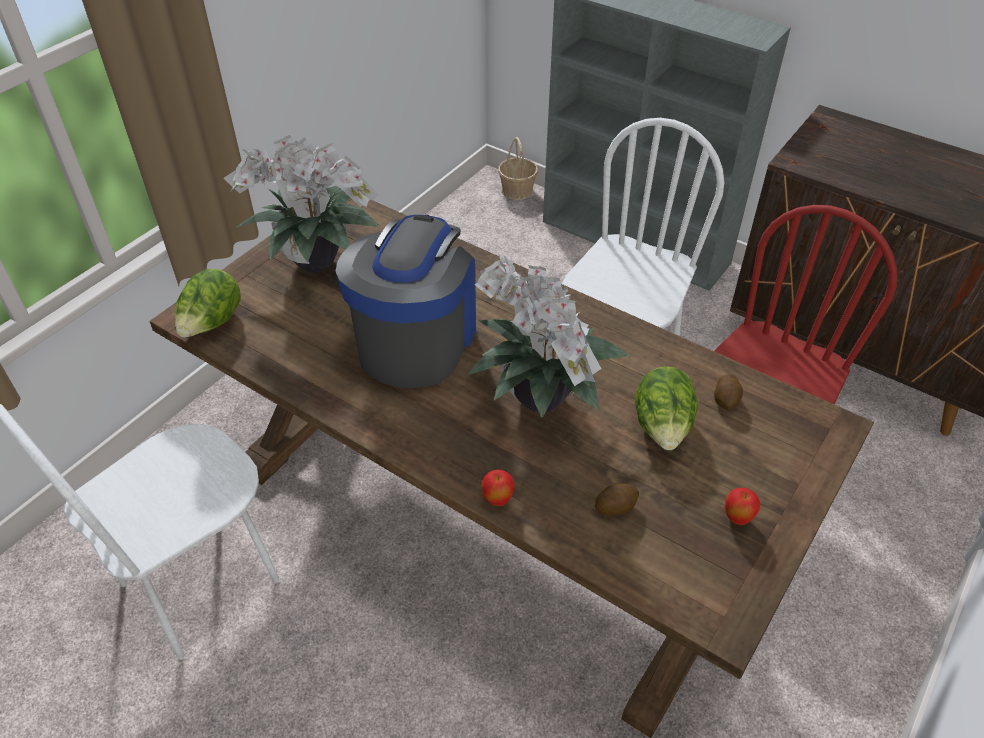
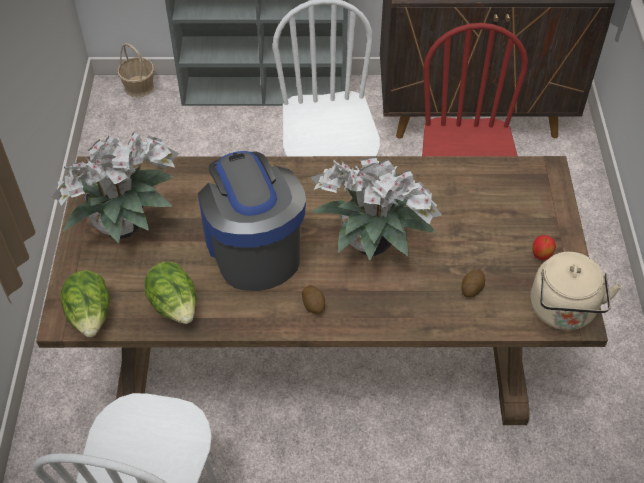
camera: 35 degrees left, 5 degrees up
apple [481,469,515,506] -> none
lettuce [635,366,698,450] -> lettuce moved to [144,262,196,324]
potato [714,374,743,409] -> potato moved to [302,285,325,314]
none -> beige kettle [531,252,622,330]

